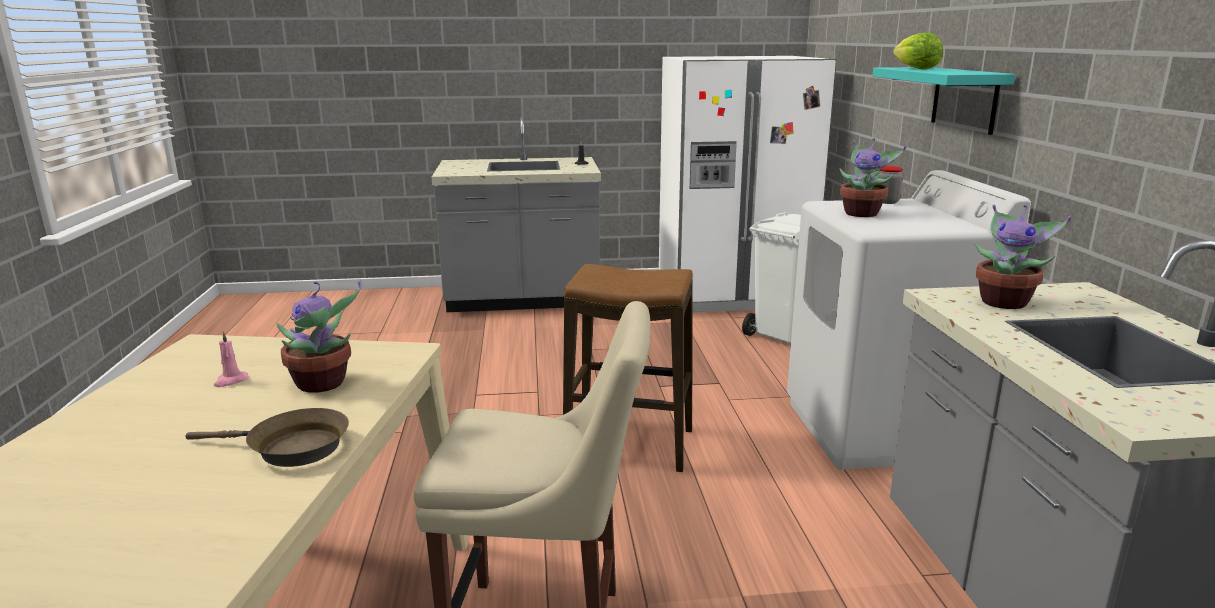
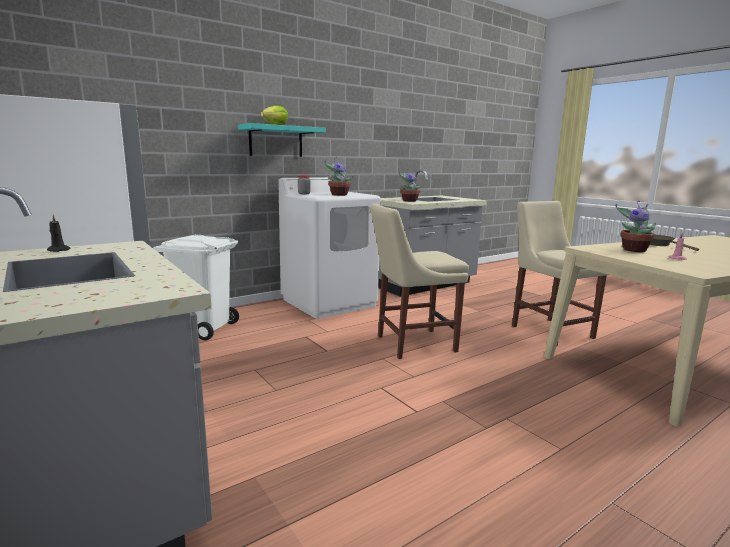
camera: 120 degrees left, 5 degrees down
stool [563,264,693,472] -> beige chair [370,203,469,359]

